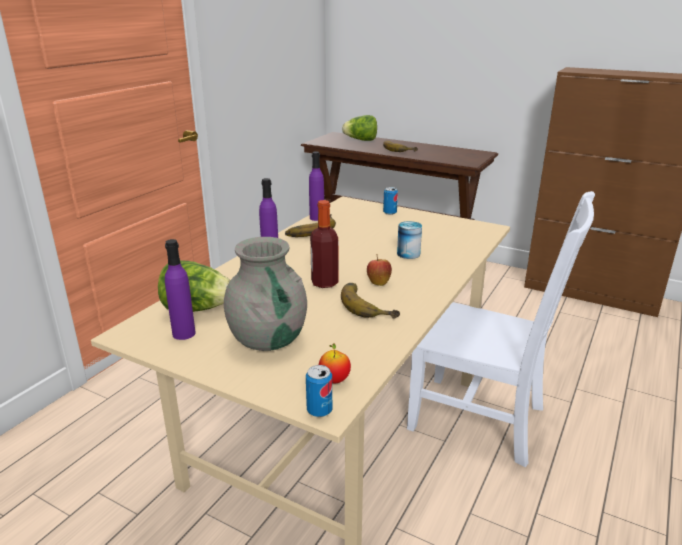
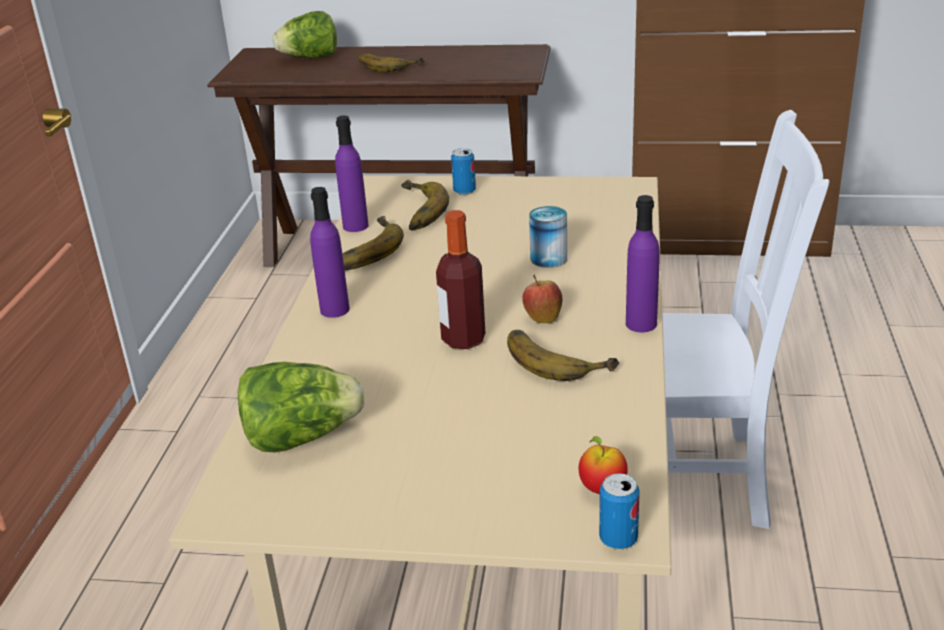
camera: 20 degrees left, 5 degrees up
purple bottle [165,239,196,340] -> purple bottle moved to [626,195,660,332]
grey vase [224,237,307,351] -> none
none -> banana [402,180,449,231]

